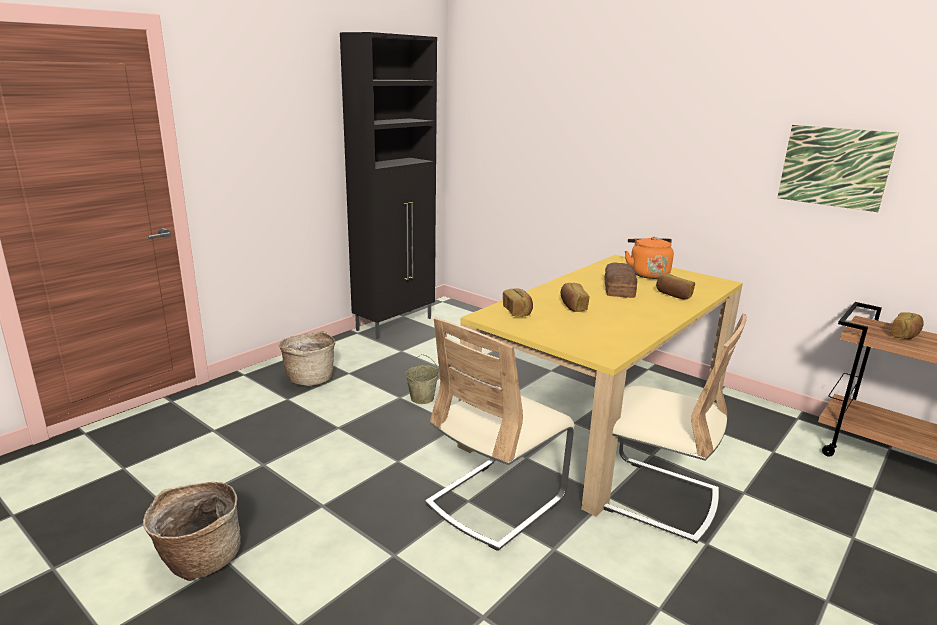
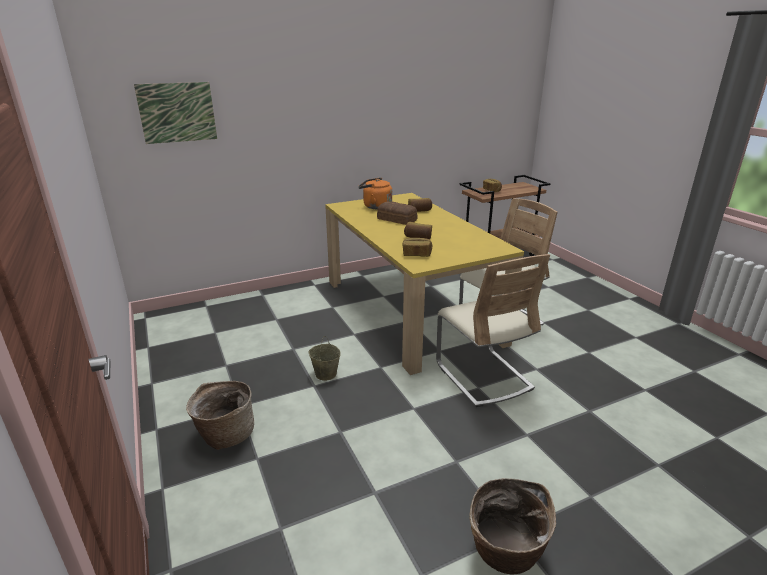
camera: 65 degrees left, 5 degrees up
black cabinet [340,32,437,339] -> none
picture [777,125,899,212] -> picture moved to [134,82,217,144]

